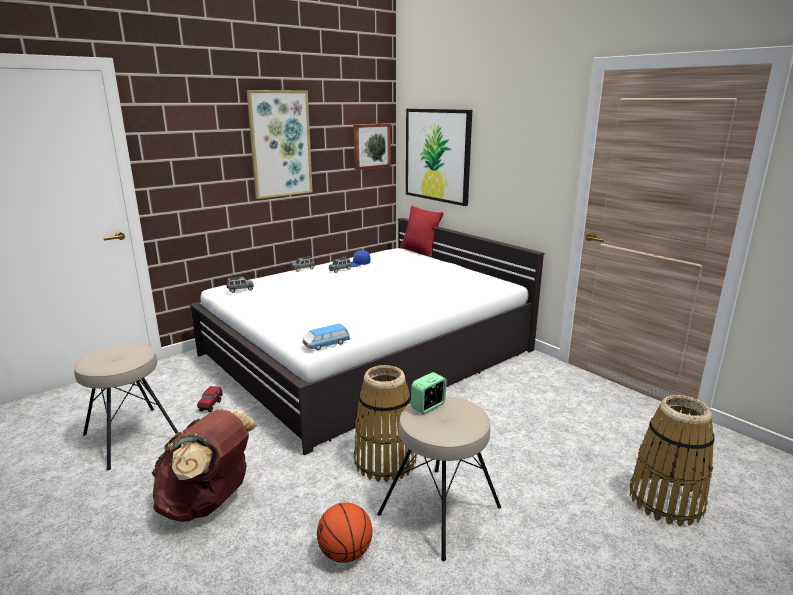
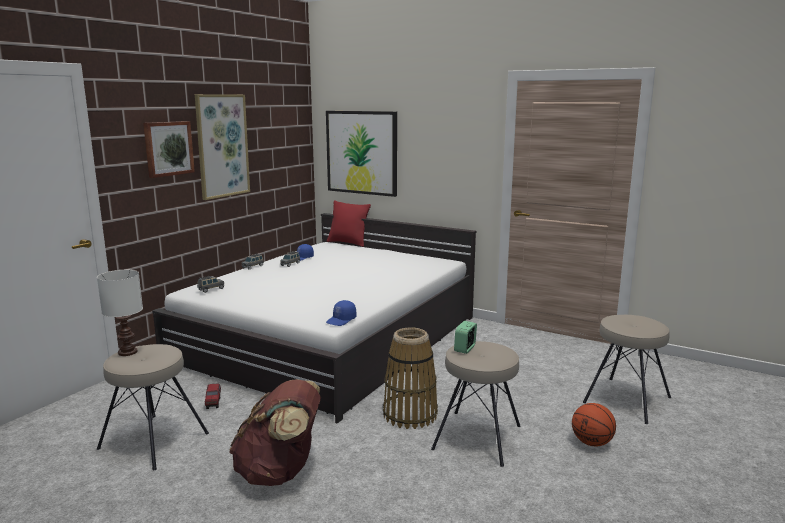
camera: 20 degrees left, 5 degrees down
toy car [302,323,350,350] -> blue cap [326,300,356,326]
basketball [317,502,372,563] -> basketball moved to [572,403,616,446]
picture [354,123,391,170] -> picture moved to [143,121,195,178]
basket [630,395,715,526] -> beige stool [583,315,671,424]
none -> white table lamp [97,270,143,356]

